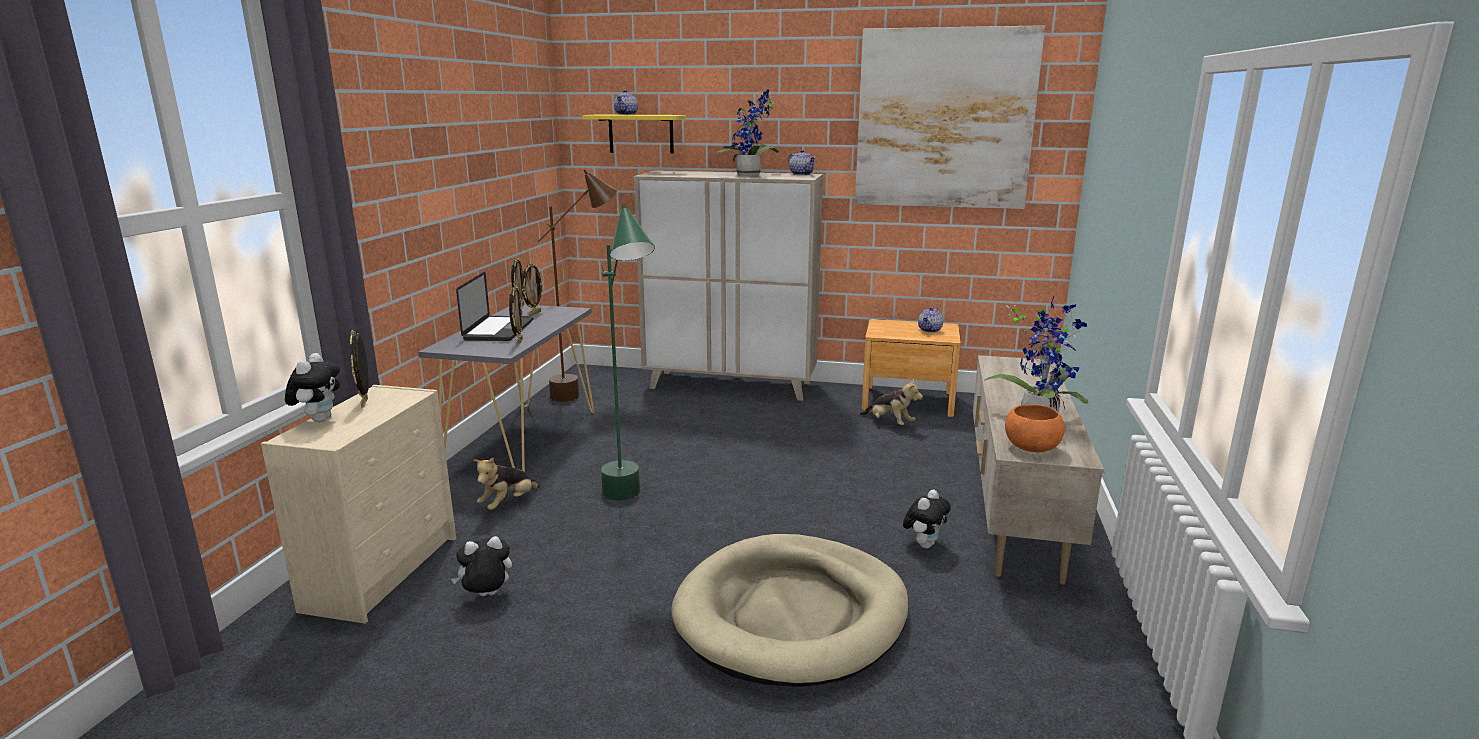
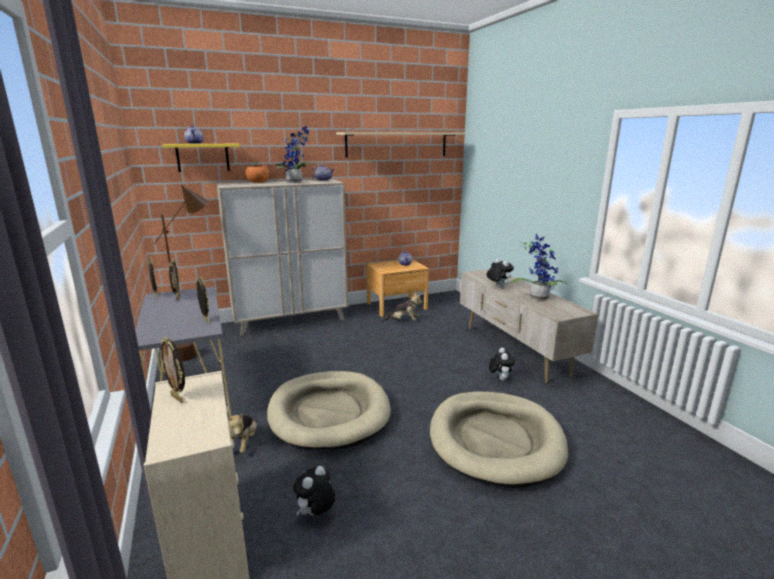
camera: 35 degrees left, 0 degrees up
plush toy [285,353,340,422] -> plush toy moved to [486,258,514,288]
laptop [456,272,533,341] -> none
green floor lamp [601,203,655,501] -> beige dog bed [267,371,391,450]
picture [855,25,1045,209] -> beige shelf [336,132,466,158]
orange bowl [1005,404,1065,452] -> orange bowl moved to [245,166,269,183]

